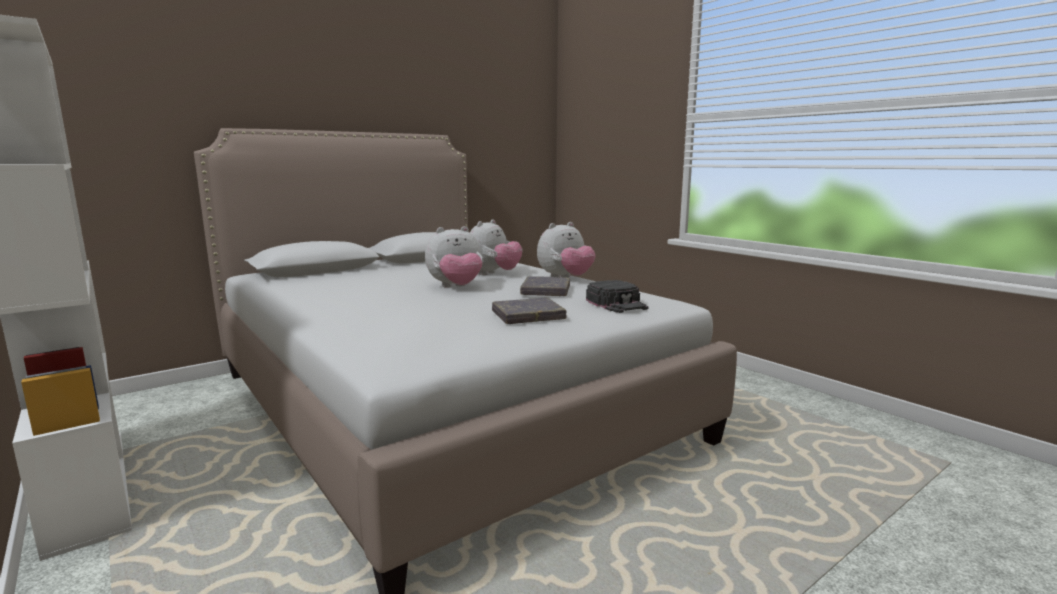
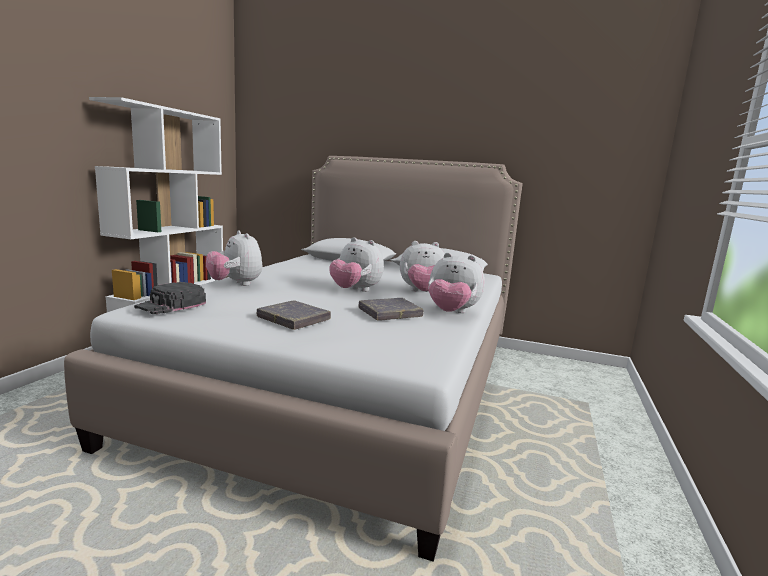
camera: 55 degrees right, 0 degrees up
black cap [586,280,648,313] -> black cap moved to [134,282,206,314]
none -> plush toy [206,231,262,286]

